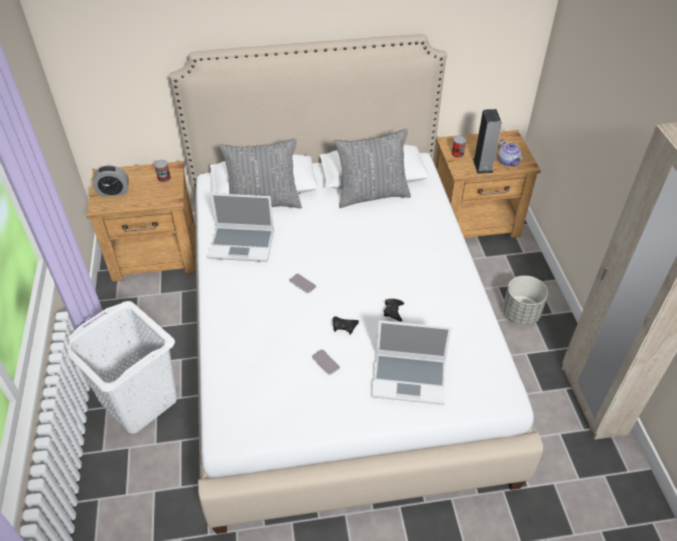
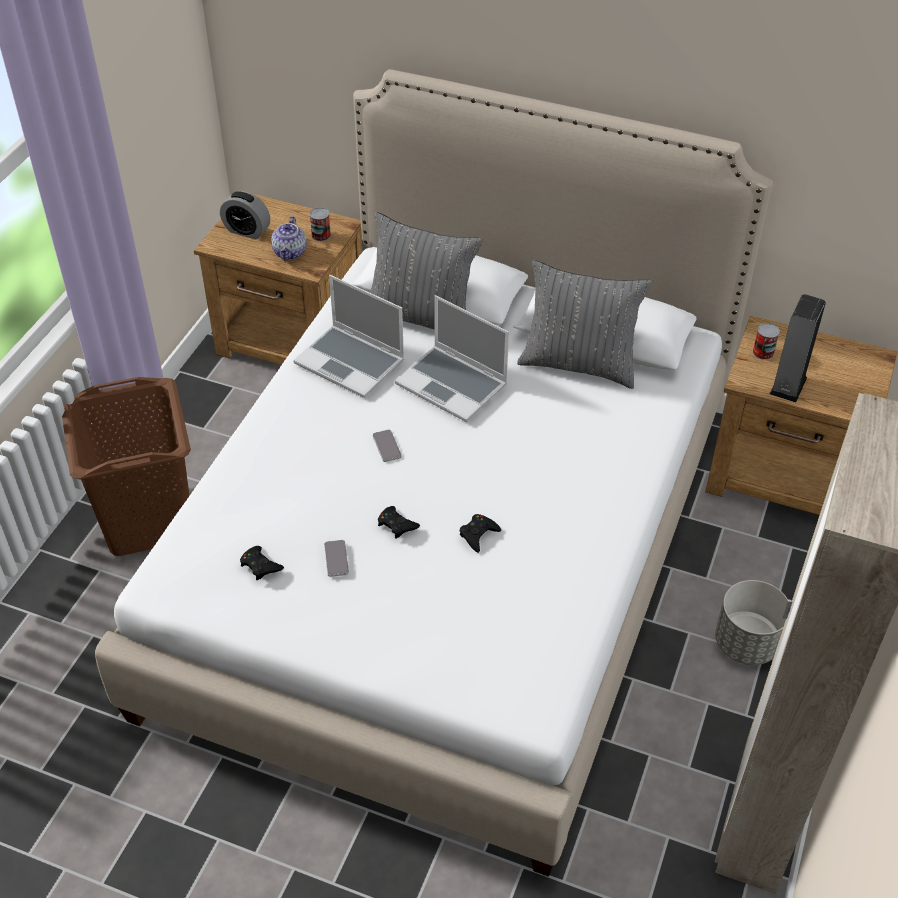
camera: 30 degrees right, 0 degrees up
white laundry basket [66,301,177,434] -> brown laundry basket [62,377,191,556]
laptop [372,320,452,405] -> laptop moved to [395,295,509,422]
teapot [498,139,522,166] -> teapot moved to [271,216,307,261]
none -> black game controller [240,546,284,580]

